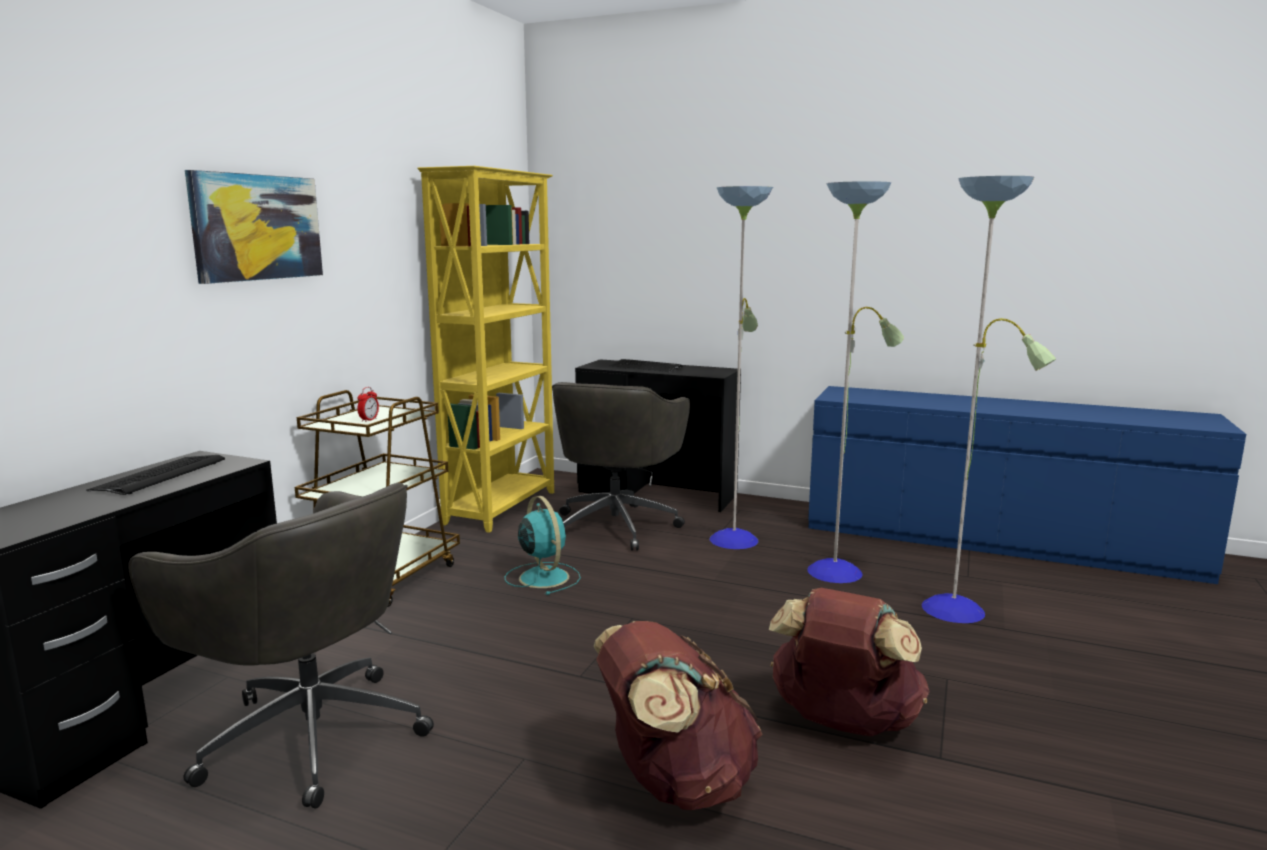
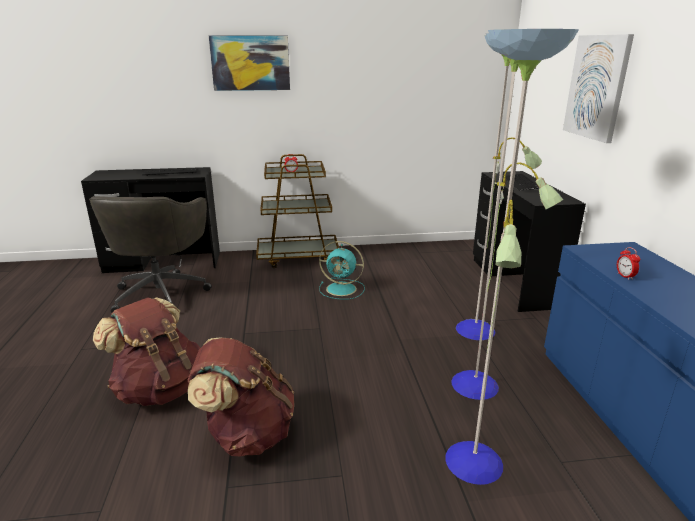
camera: 60 degrees right, 10 degrees up
yellow bookcase [417,166,554,533] -> none
turquoise fan [505,496,581,595] -> turquoise fan turned 75 degrees clockwise [319,241,365,300]
grey office chair [552,382,690,551] -> none
none -> picture [563,34,634,143]
none -> alarm clock [617,247,640,280]

